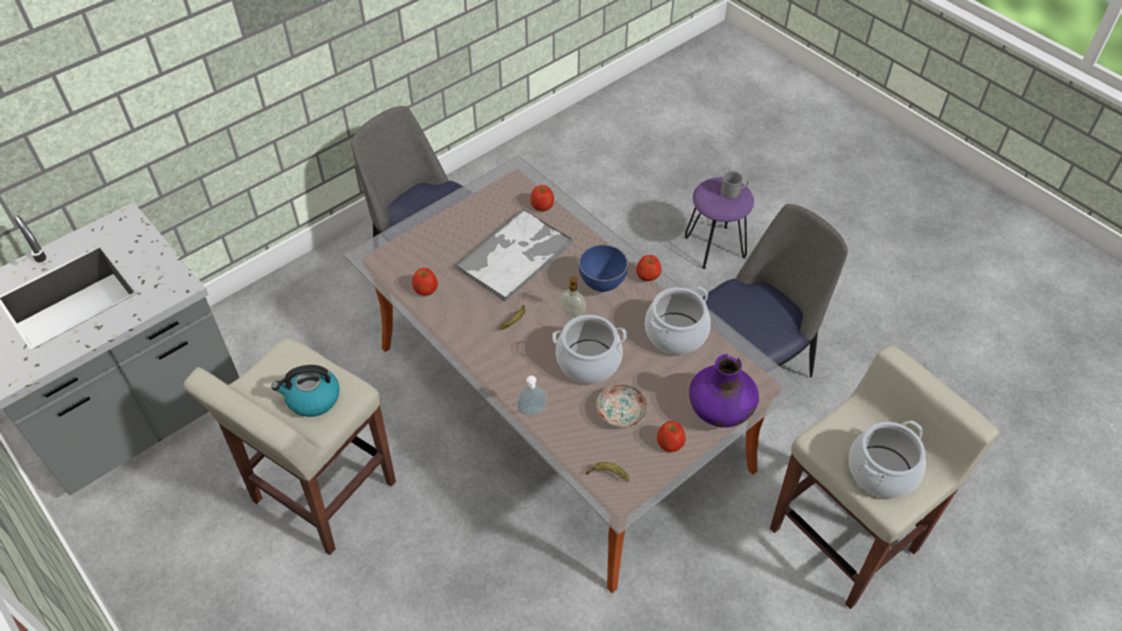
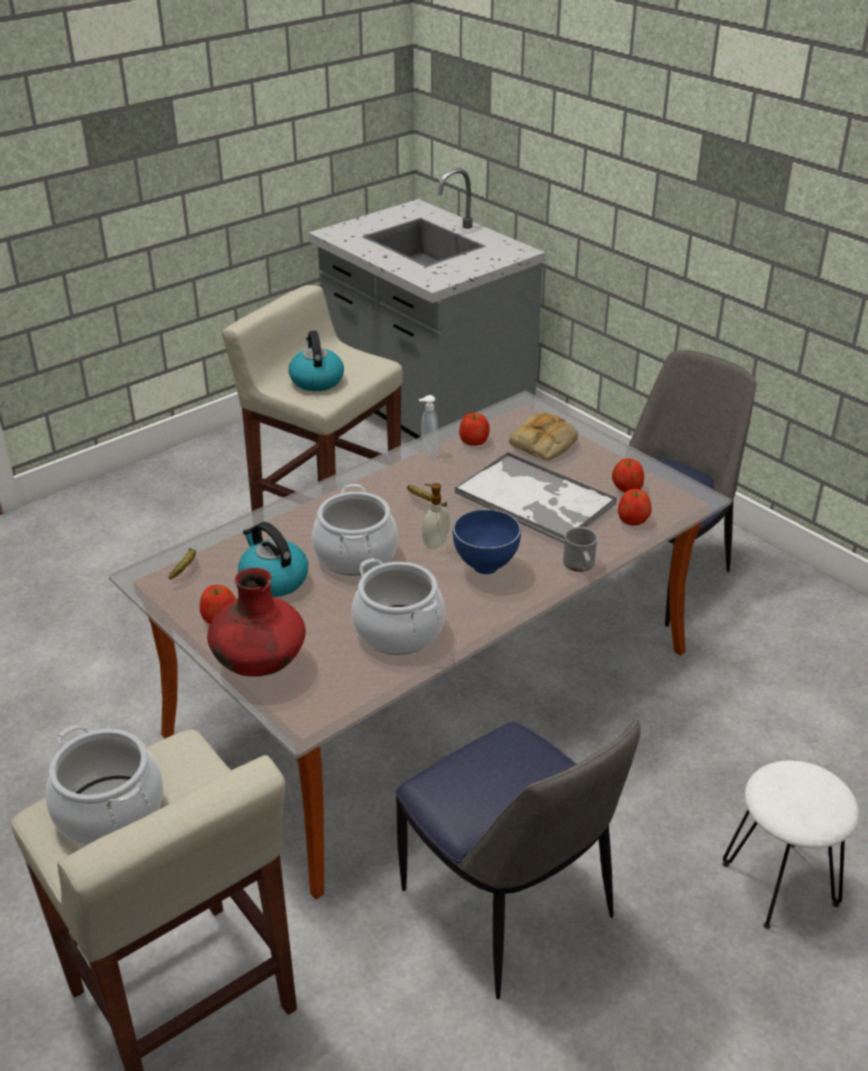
camera: 90 degrees right, 15 degrees down
soap dispenser [517,376,547,415] -> soap dispenser moved to [419,395,438,456]
plate [596,385,648,427] -> kettle [238,522,308,597]
apple [636,255,661,281] -> apple moved to [612,458,644,492]
purple stool [685,177,754,269] -> white stool [722,760,859,929]
purple vase [689,354,759,428] -> red vase [207,568,306,676]
grey mug [721,171,749,199] -> grey mug moved to [563,527,598,572]
none -> bread [509,412,578,461]

